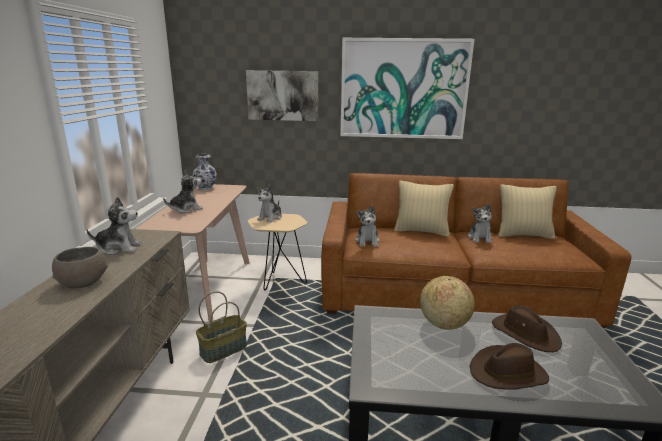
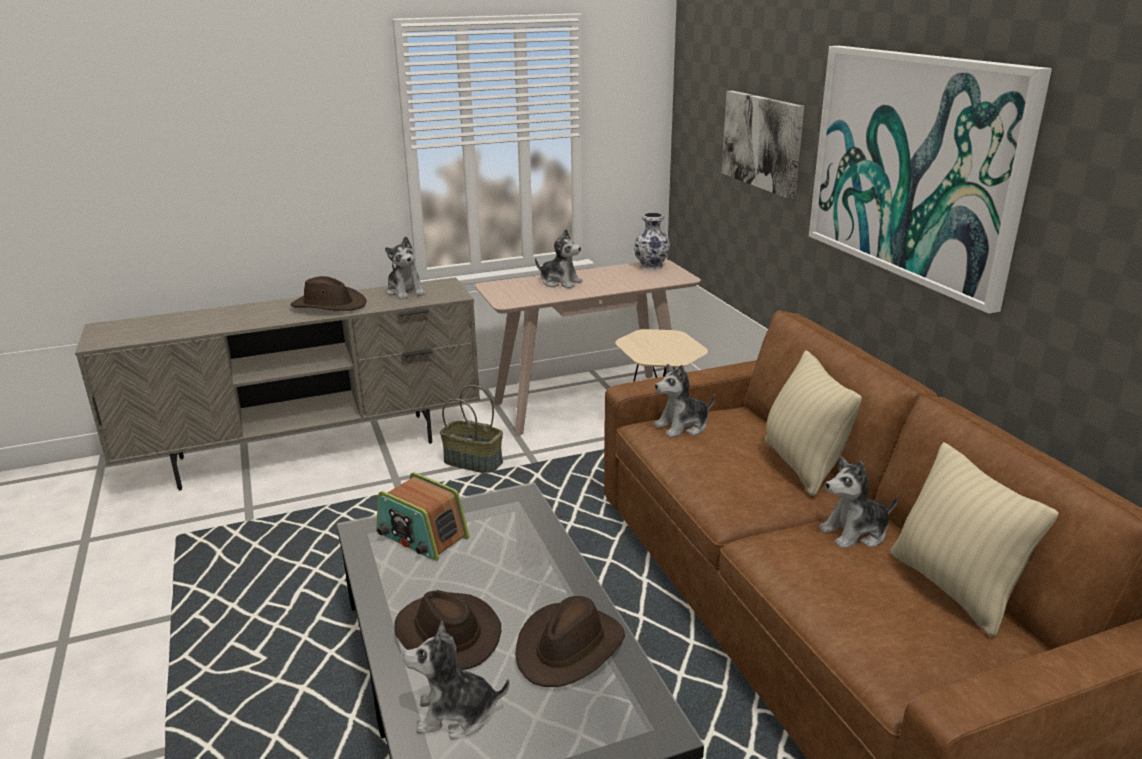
camera: 65 degrees right, 5 degrees up
grey bowl [52,247,108,288] -> brown hat [290,276,366,311]
plush toy [257,185,282,223] -> plush toy moved to [403,620,509,739]
globe [420,276,475,330] -> none
none -> radio [376,472,469,561]

